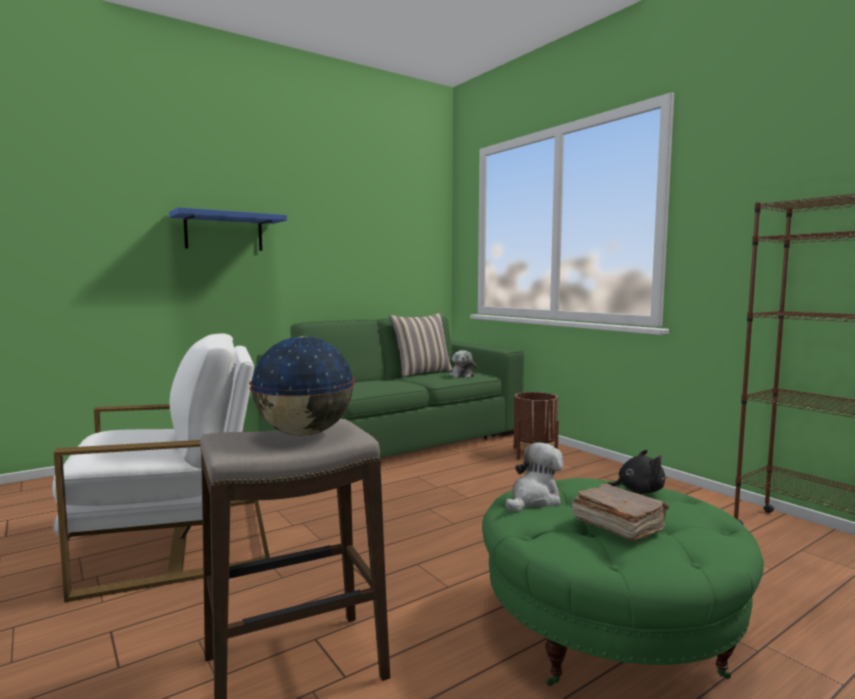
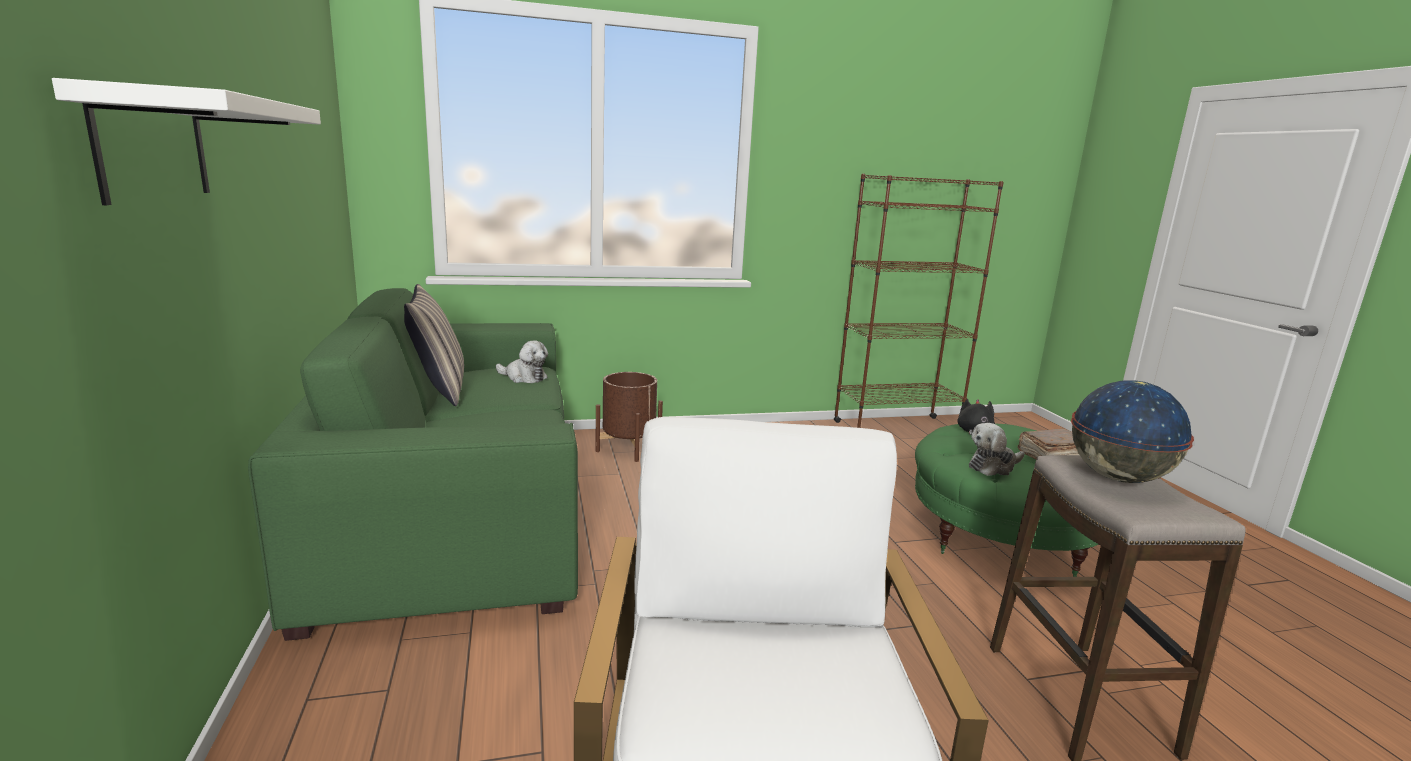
camera: 70 degrees left, 10 degrees up
blue shelf [169,207,287,251] -> white shelf [52,78,321,205]
plush toy [506,442,563,512] -> plush toy turned 90 degrees counterclockwise [969,423,1025,476]

